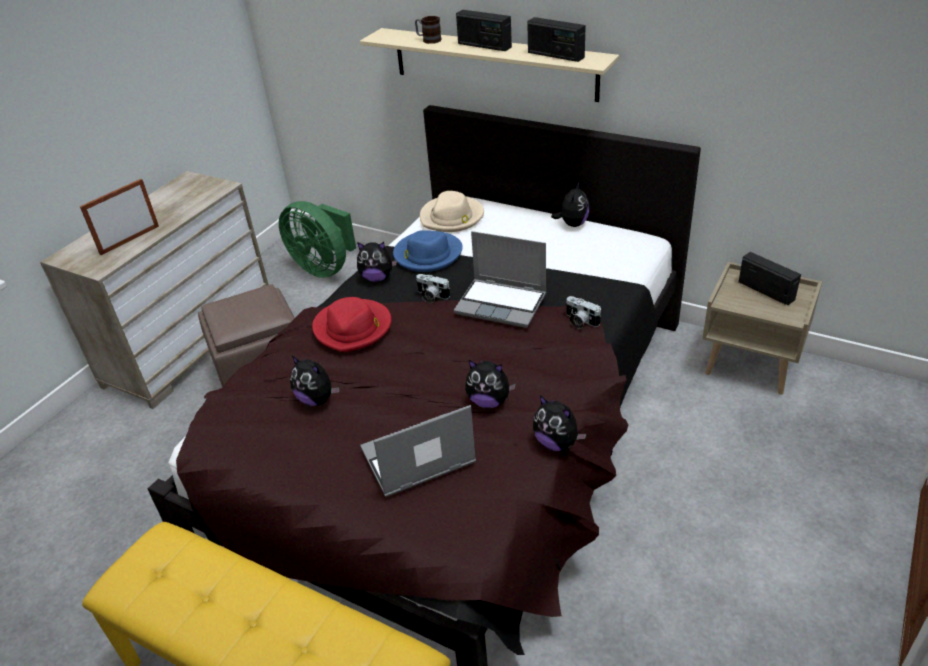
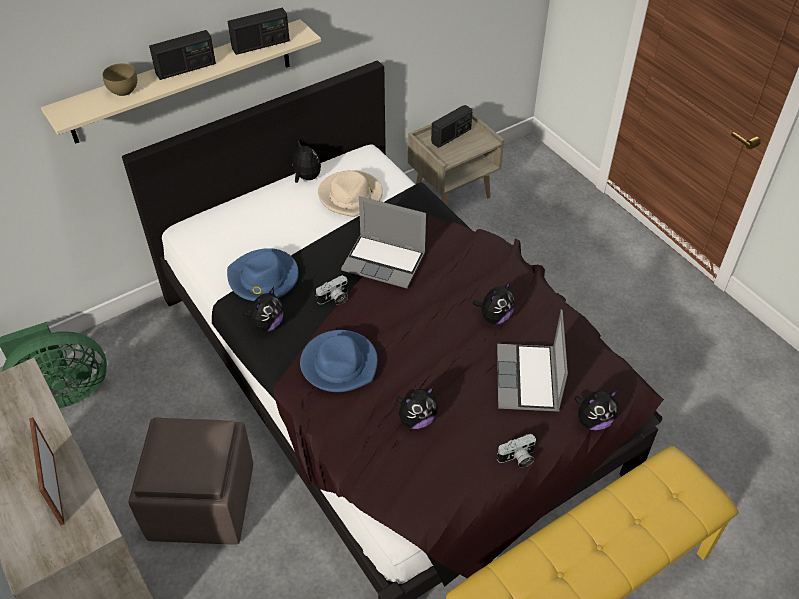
camera: 65 degrees left, 10 degrees up
red hat [312,297,392,352] -> blue hat [300,330,378,392]
mug [415,16,441,44] -> brown bowl [103,63,137,96]
beige hat [420,191,484,232] -> beige hat moved to [318,170,383,217]
laptop [453,231,547,328] -> laptop turned 60 degrees clockwise [341,196,426,288]
plush toy [533,395,586,451] -> plush toy moved to [574,390,618,431]
camera [566,296,601,329] -> camera moved to [497,434,536,468]
radio [738,252,801,305] -> radio turned 150 degrees clockwise [431,105,472,148]

